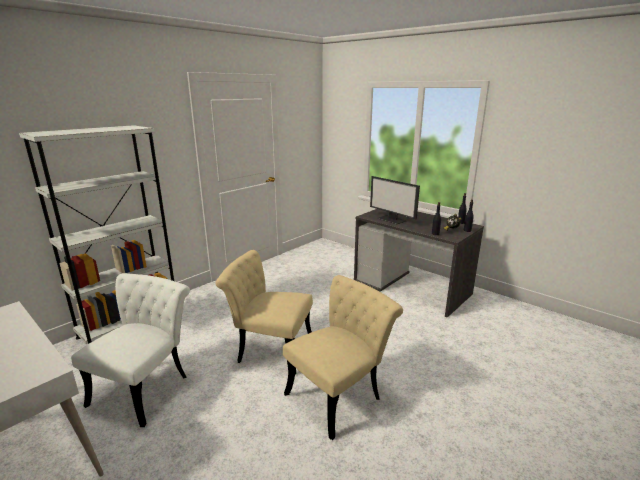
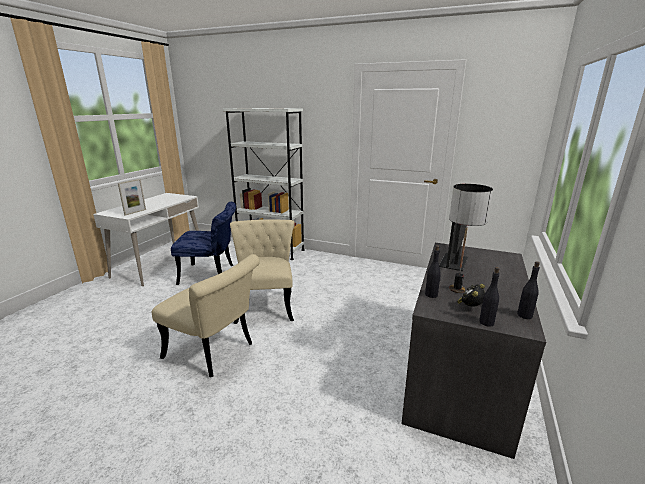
camera: 70 degrees right, 0 degrees up
white chair [71,273,190,427] -> blue chair [171,202,236,285]
none -> picture frame [118,179,146,215]
none -> table lamp [449,184,493,293]

